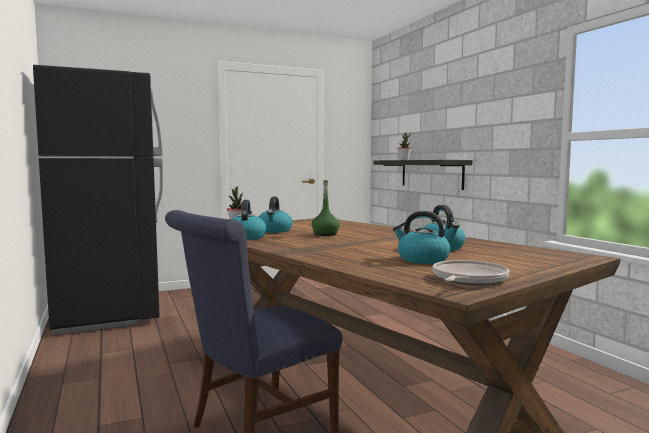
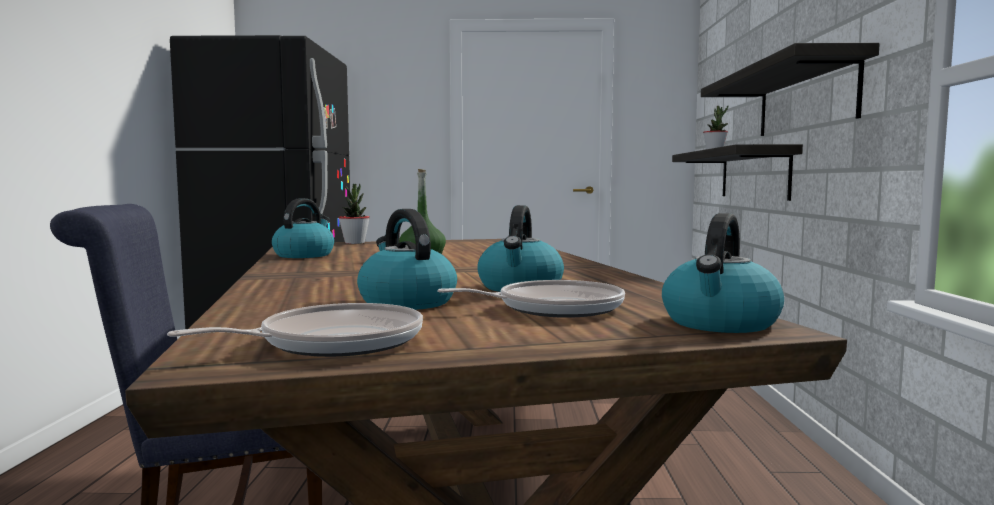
camera: 25 degrees right, 0 degrees up
kettle [259,197,293,233] -> kettle moved to [662,213,784,333]
none -> frying pan [437,280,625,318]
none -> shelf [701,43,880,136]

